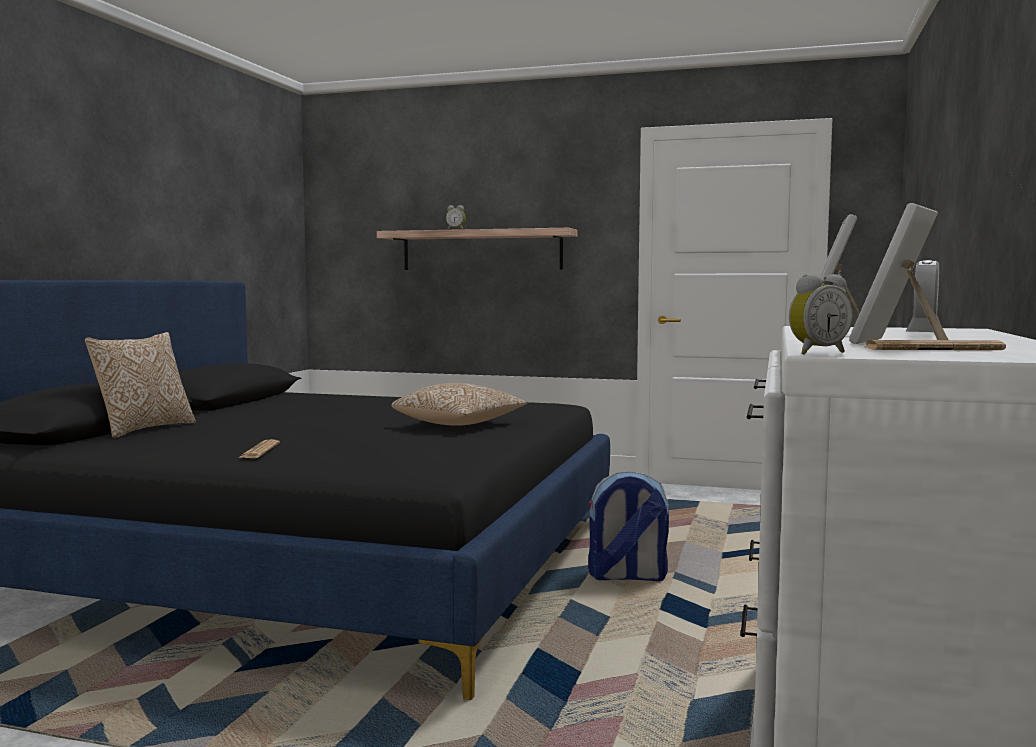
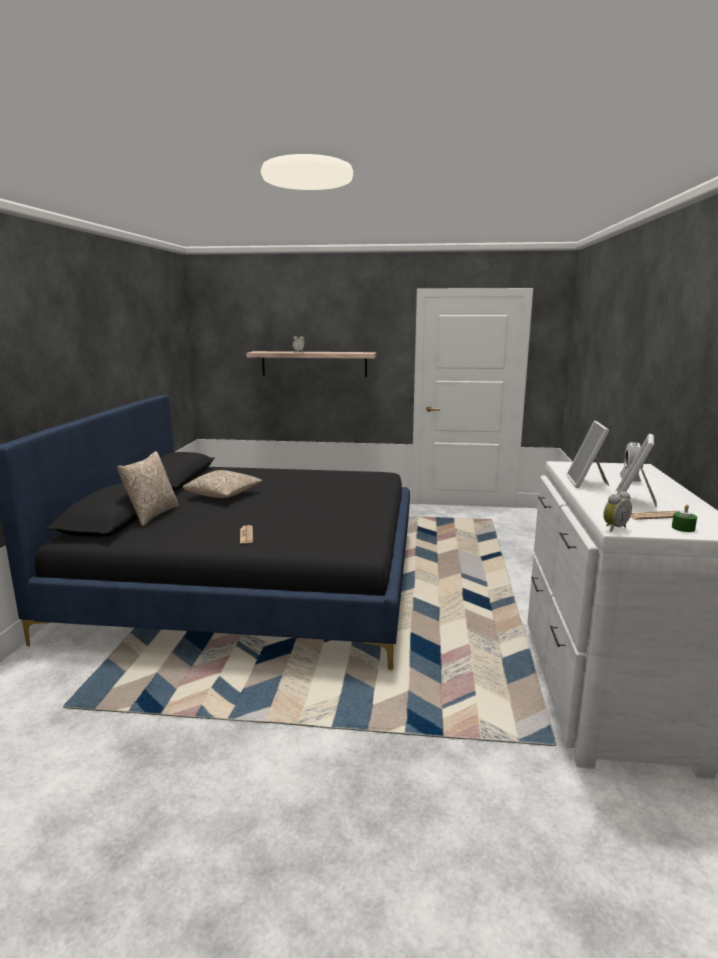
camera: 10 degrees left, 10 degrees up
pillow [391,383,528,426] -> pillow moved to [183,470,263,498]
backpack [588,472,669,581] -> none
none -> green candle [672,505,697,532]

